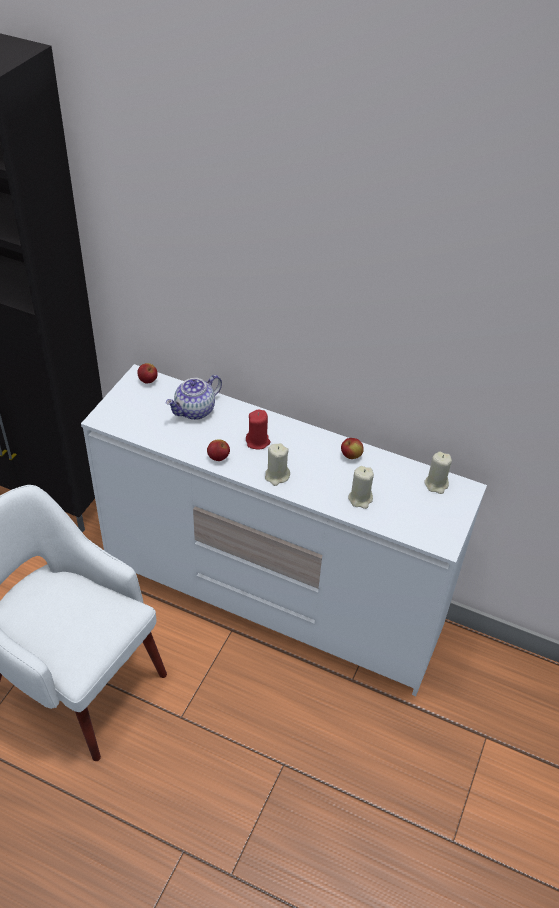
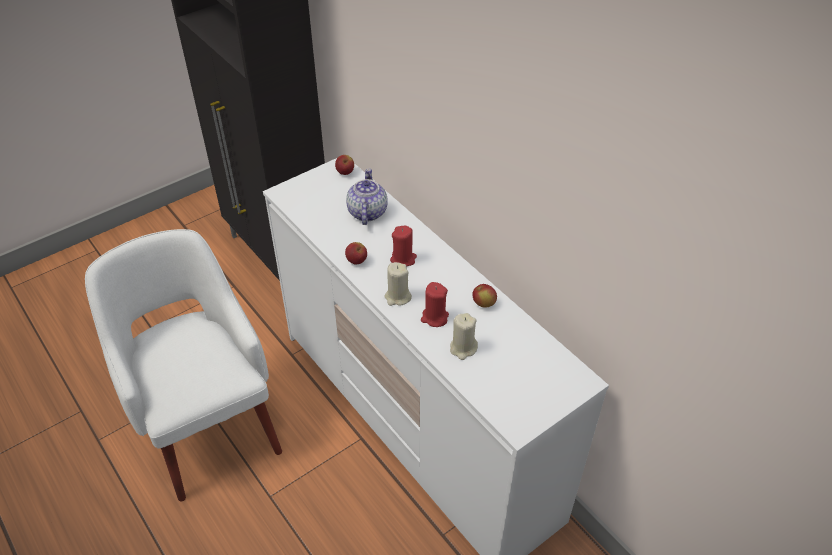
camera: 30 degrees right, 0 degrees up
teapot [166,375,222,420] -> teapot turned 105 degrees clockwise [346,168,388,225]
beige candle [424,451,452,494] -> none
none -> red candle [421,282,449,327]

